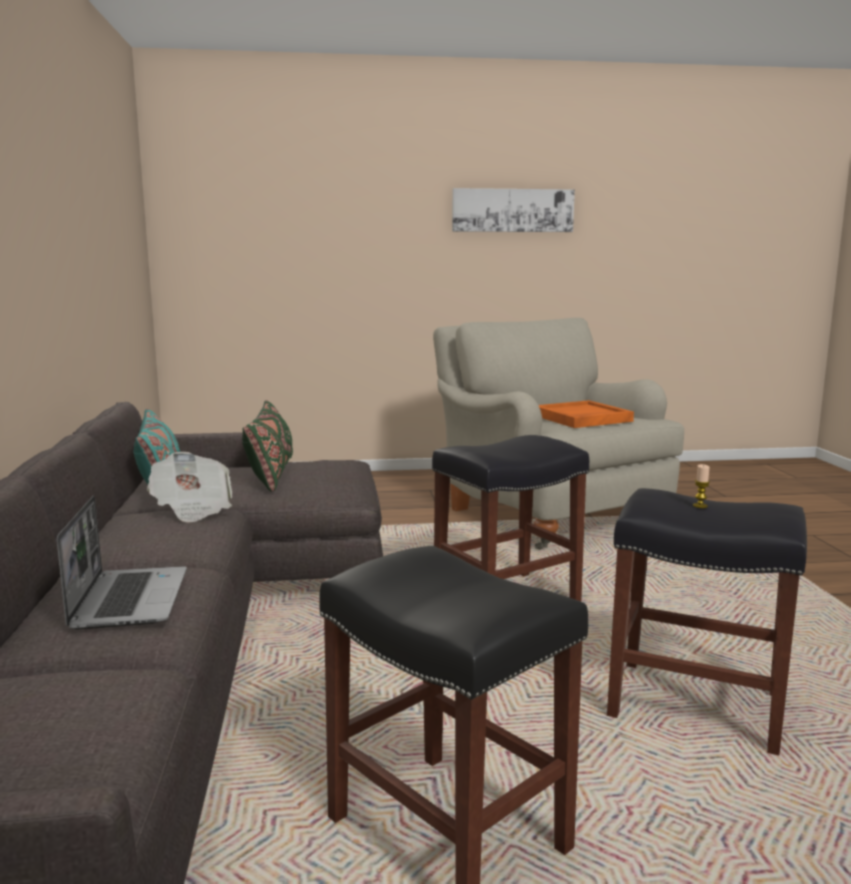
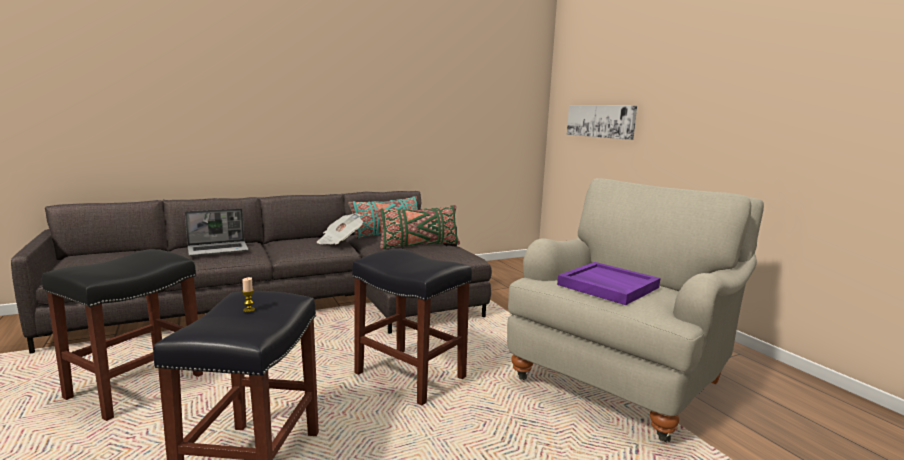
camera: 70 degrees right, 0 degrees up
picture [452,188,575,232] -> picture moved to [567,105,637,140]
orange tray [539,400,634,428] -> purple tray [557,262,660,305]

